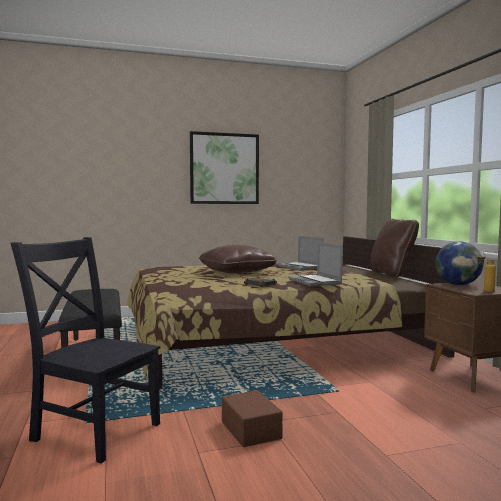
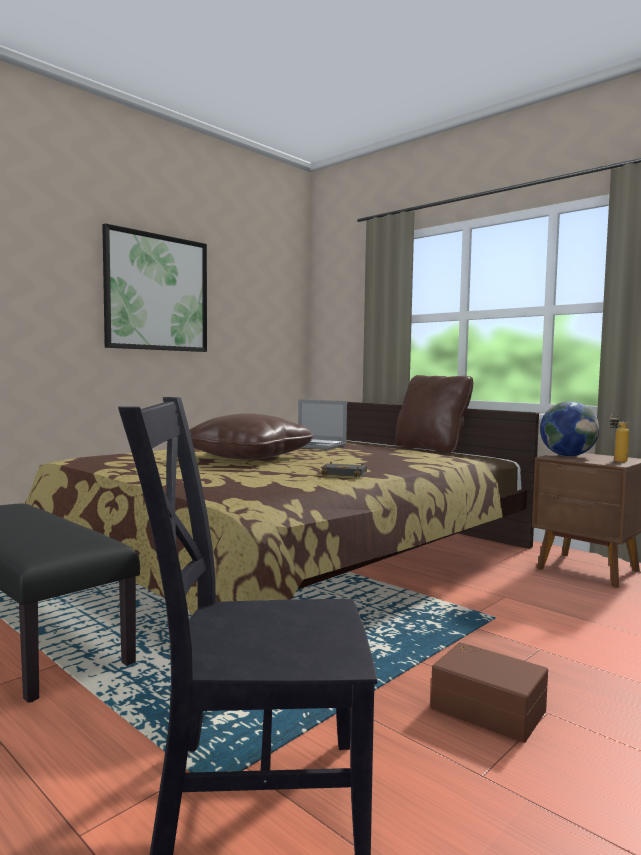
camera: 30 degrees left, 0 degrees up
laptop [288,242,343,286] -> none

